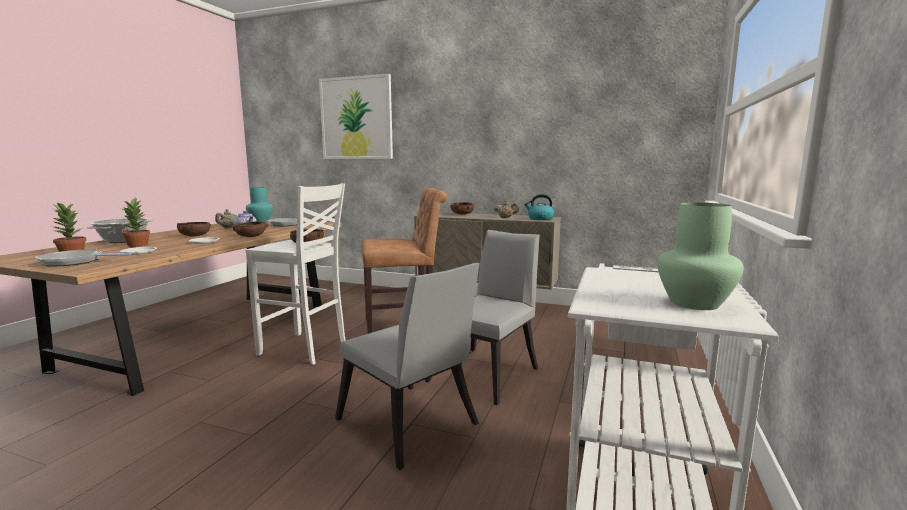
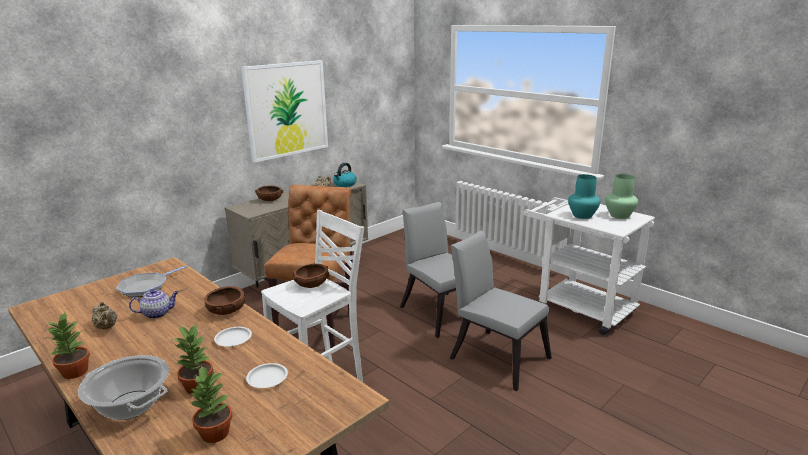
camera: 65 degrees left, 10 degrees up
frying pan [35,250,131,267] -> none
brown bowl [177,222,211,236] -> none
turquoise vase [246,187,273,222] -> turquoise vase moved to [568,174,600,219]
picture [319,74,393,159] -> picture moved to [241,60,328,163]
grey chair [335,263,480,470] -> grey chair turned 120 degrees counterclockwise [450,230,552,391]
none -> potted plant [48,312,90,379]

